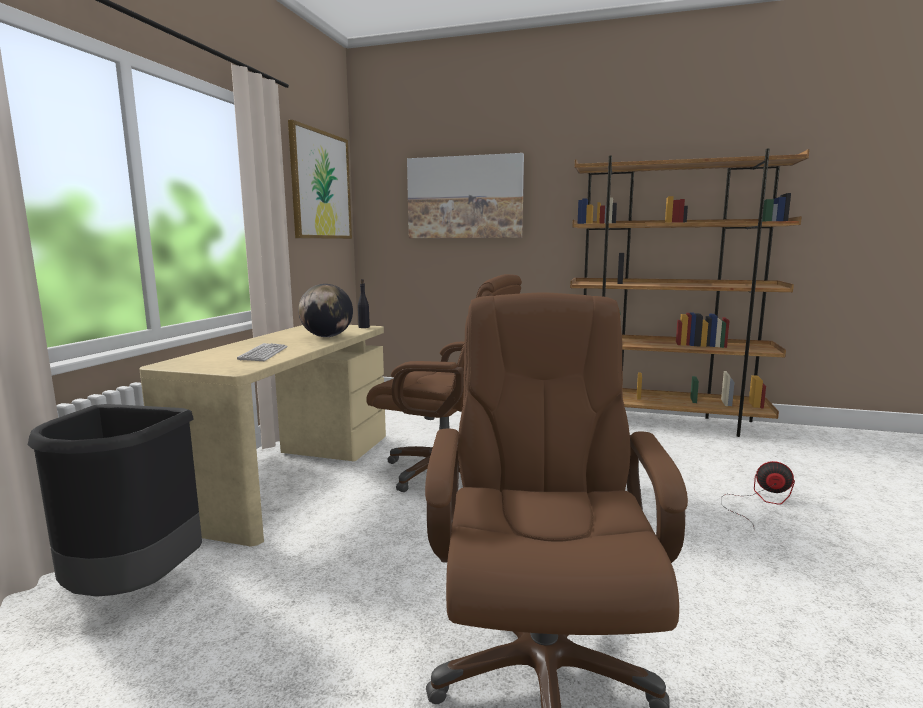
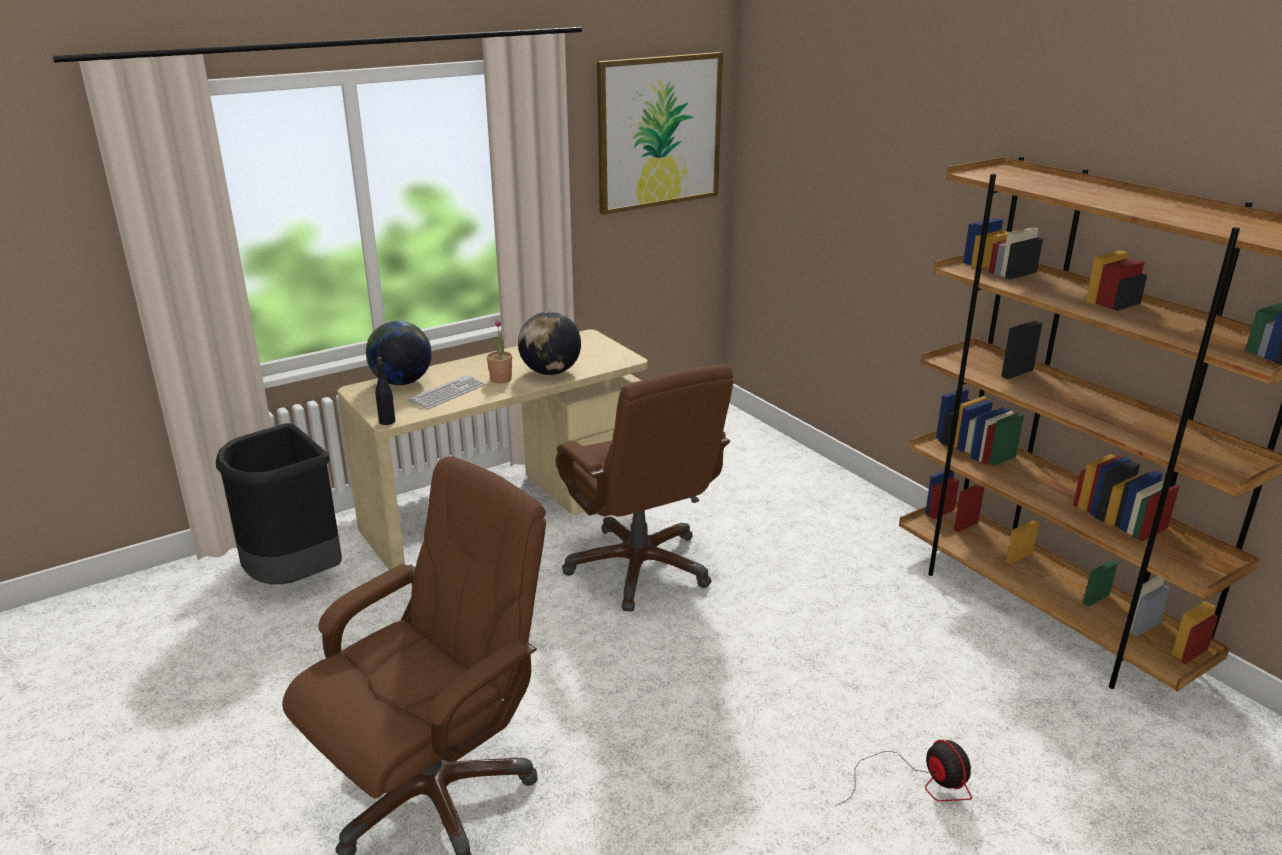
camera: 40 degrees right, 15 degrees up
black bottle [358,279,370,328] -> black bottle moved to [375,357,395,425]
picture [407,153,524,238] -> none
none -> globe [366,321,432,385]
none -> potted plant [487,319,512,383]

